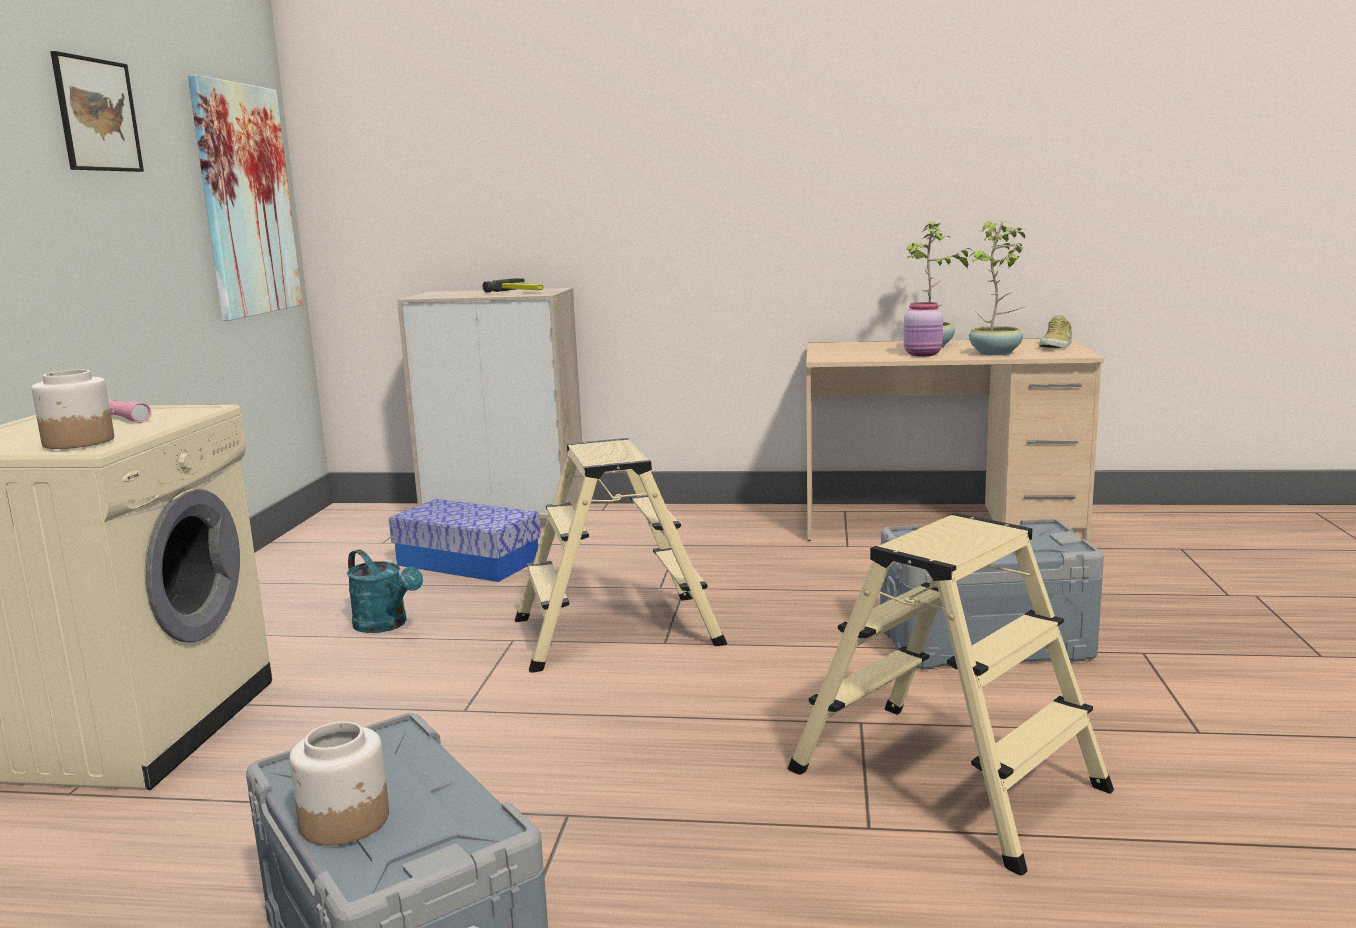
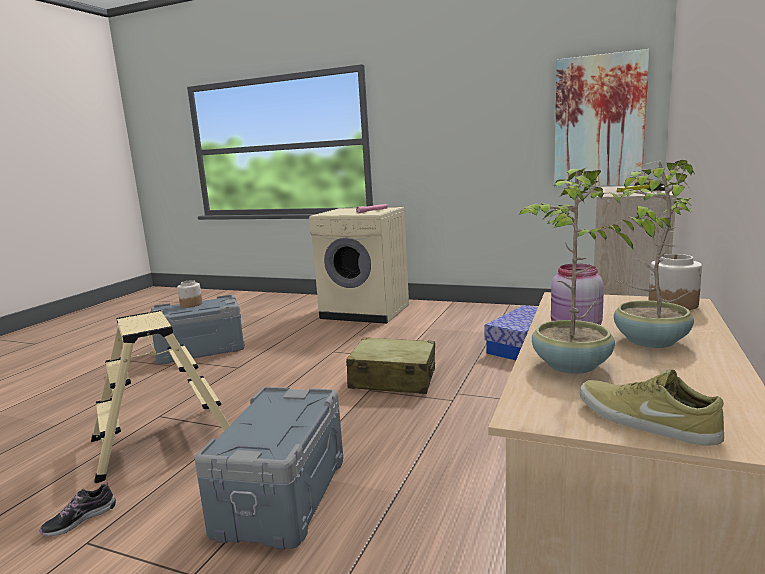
camera: 105 degrees right, 0 degrees up
jar [31,370,114,449] -> jar moved to [648,254,702,310]
picture [50,51,144,172] -> none
turquoise watering can [347,549,423,633] -> none
beige step ladder [515,438,727,673] -> beige suitcase [346,337,435,394]
none -> shoe [39,481,116,536]

